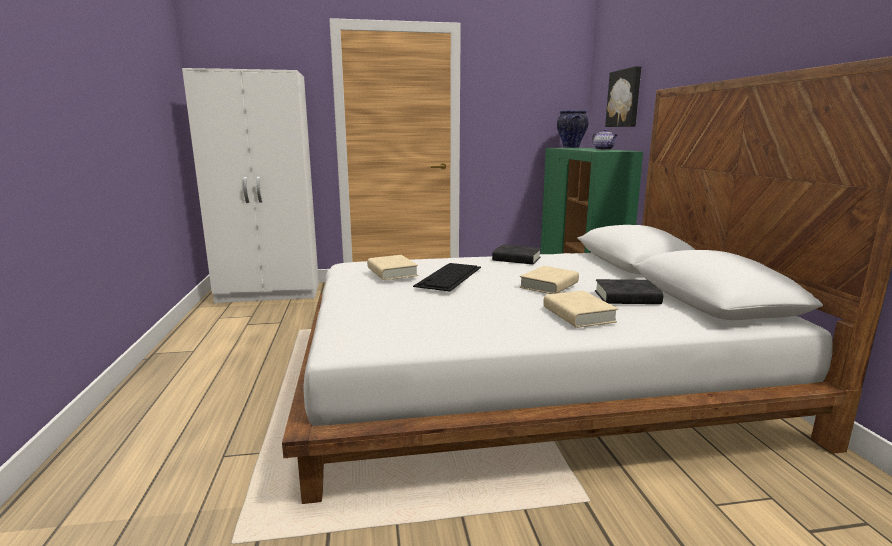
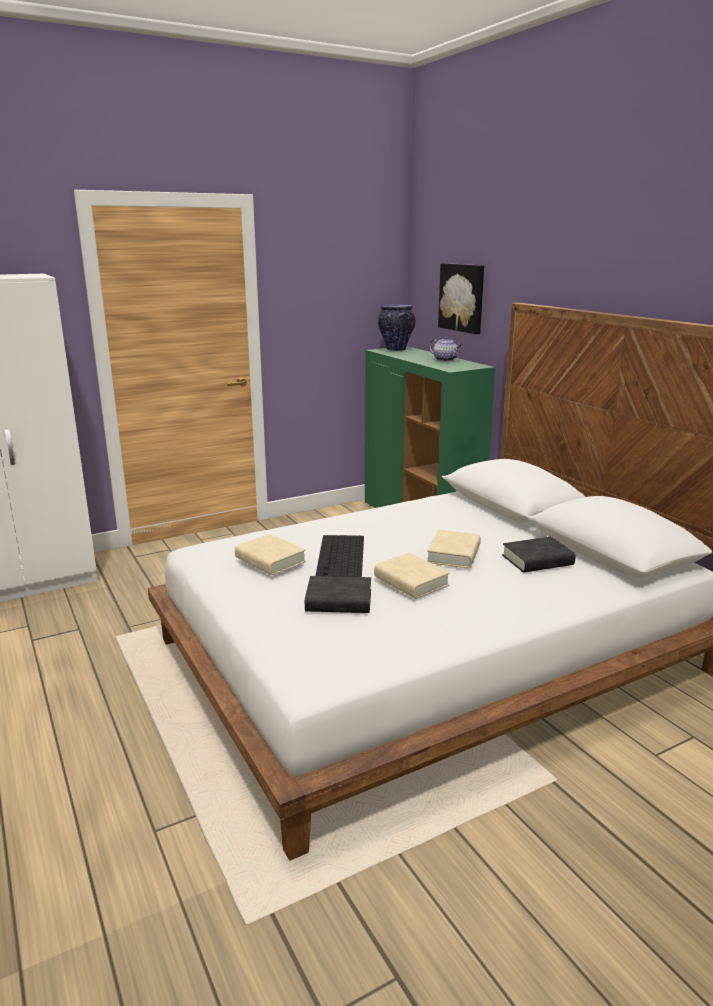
camera: 20 degrees left, 5 degrees up
black book [492,245,541,264] -> black book moved to [305,576,371,613]
beige book [543,291,618,328] -> beige book moved to [374,553,450,599]

